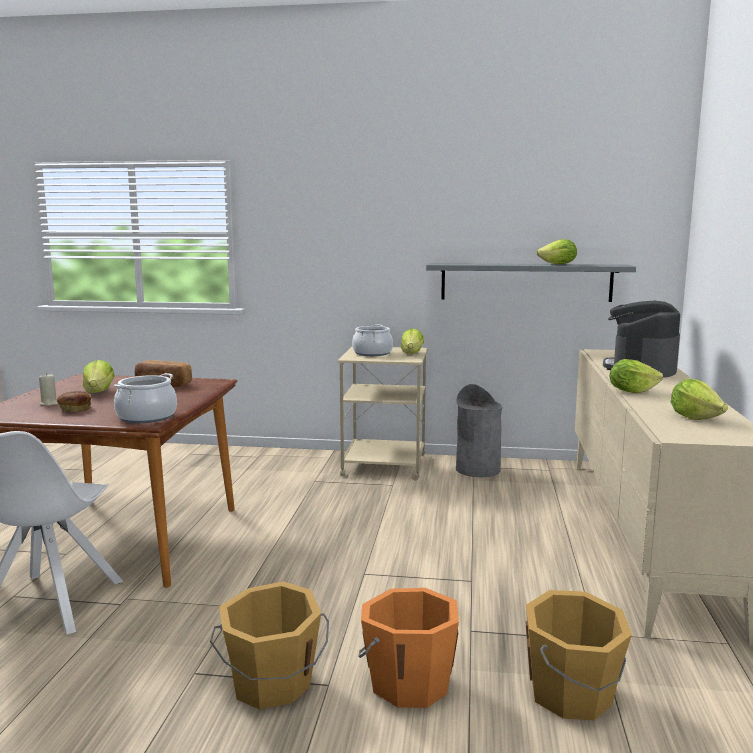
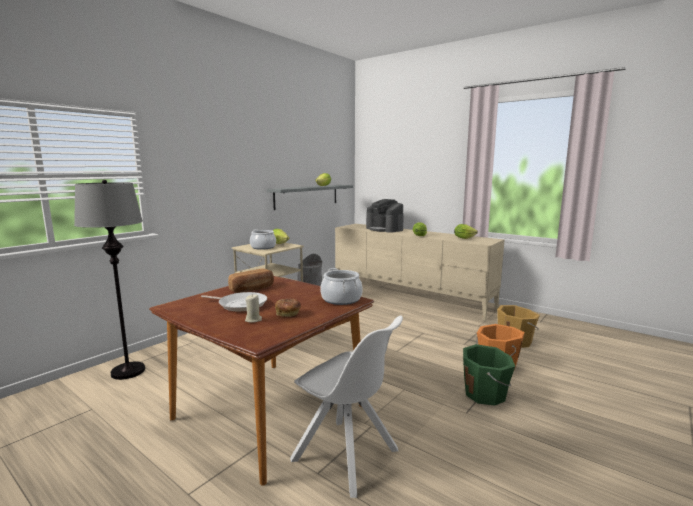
camera: 60 degrees left, 0 degrees up
lettuce [83,360,114,393] -> frying pan [201,292,267,312]
orange bucket [210,581,329,709] -> green bucket [463,344,515,406]
none -> grey floor lamp [74,180,145,380]

